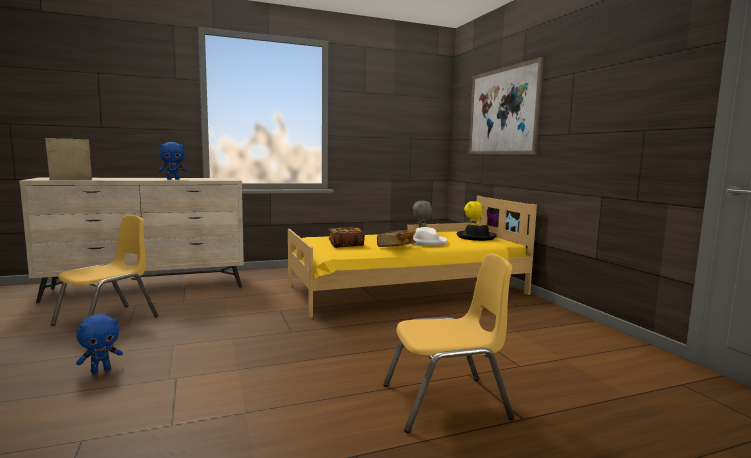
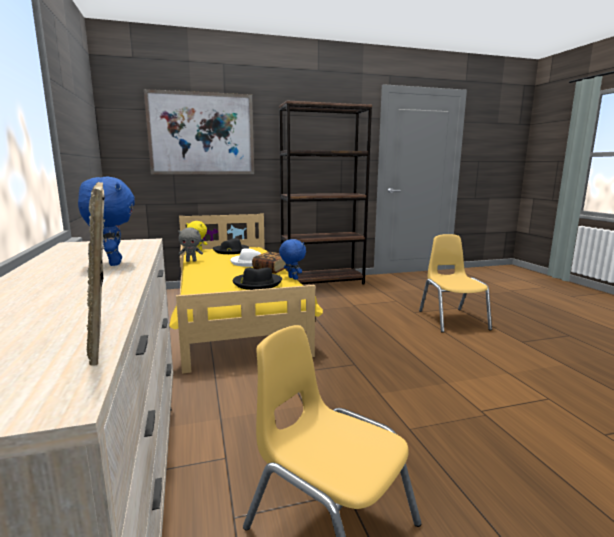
camera: 85 degrees left, 5 degrees up
blue plush toy [76,314,123,374] -> blue plush toy moved to [279,239,306,280]
book [329,227,365,248] -> black hat [233,268,282,290]
none -> brown bookcase [279,101,372,284]

